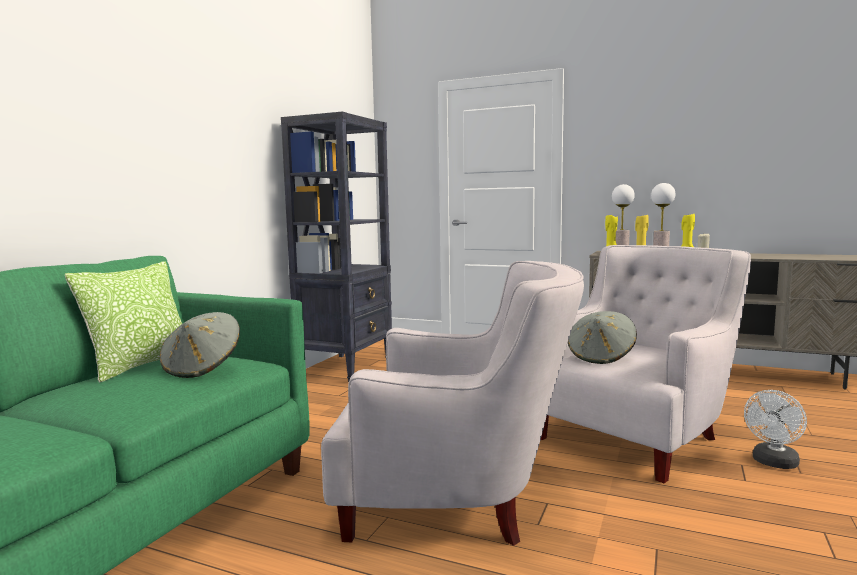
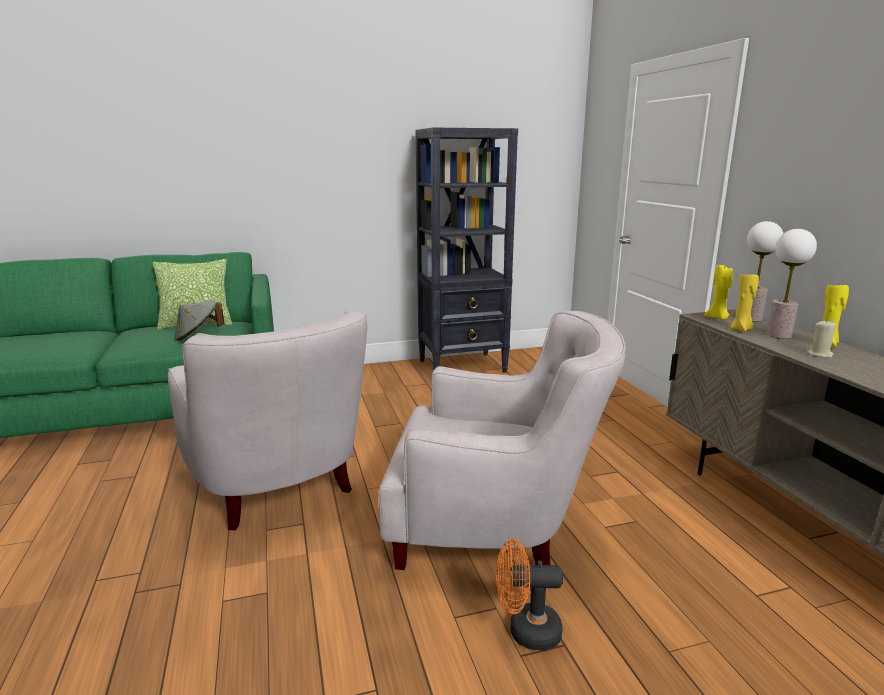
camera: 50 degrees right, 10 degrees up
grey hat [568,311,637,364] -> none
white fan [744,390,807,469] -> orange fan [496,539,563,650]

